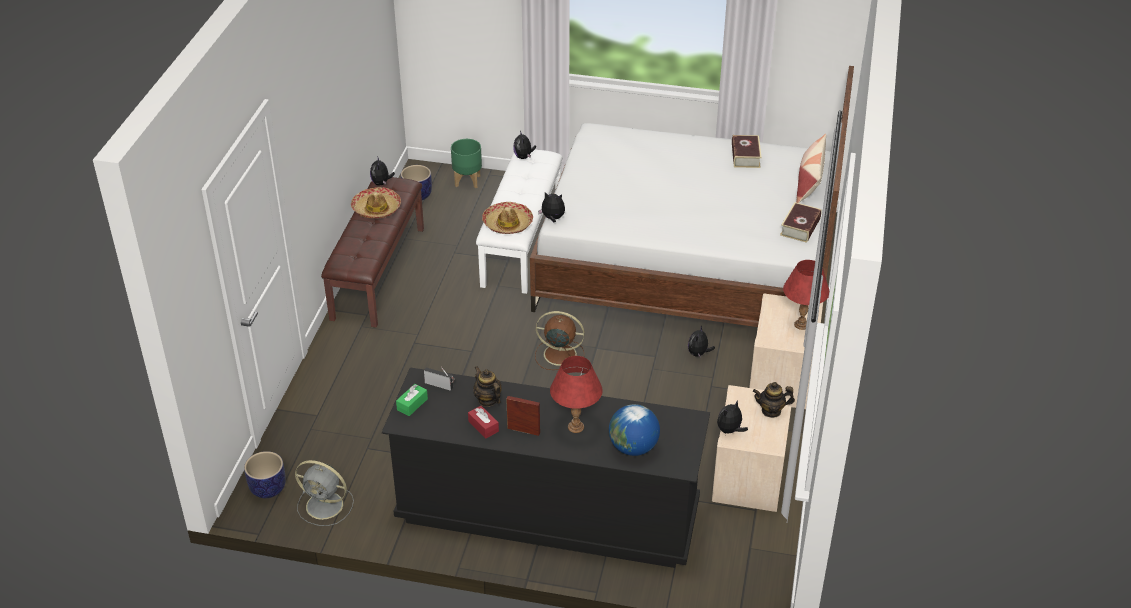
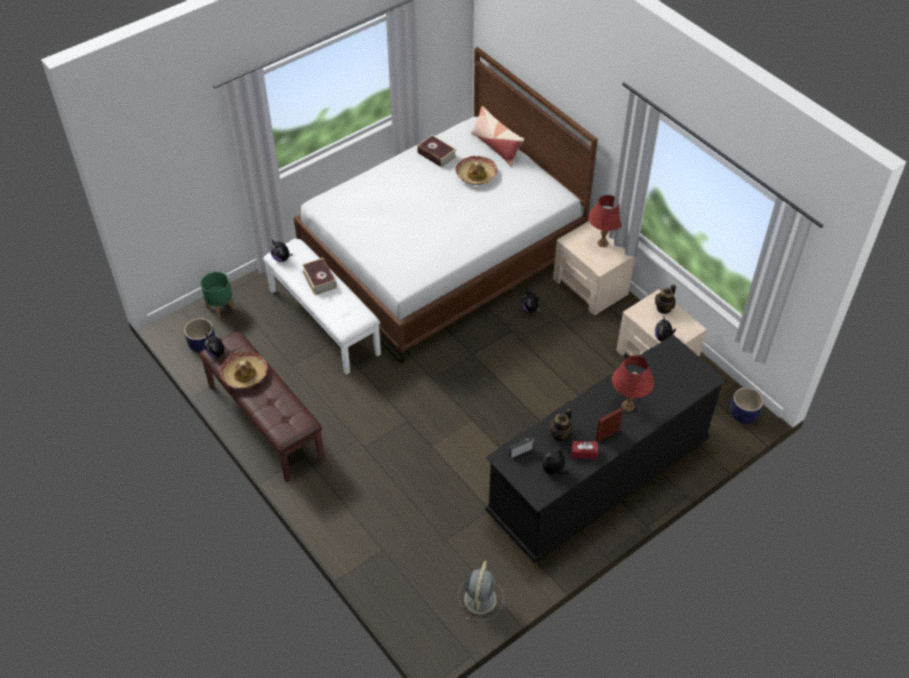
camera: 50 degrees left, 10 degrees up
planter [244,451,286,498] -> planter moved to [730,387,764,424]
grey fan [295,460,354,526] -> grey fan turned 45 degrees counterclockwise [458,561,504,621]
green tissue box [396,384,428,416] -> none
teapot [473,366,502,407] -> teapot turned 60 degrees counterclockwise [549,408,573,442]
hat [482,202,533,234] -> hat moved to [455,156,497,185]
brown fan [535,311,585,370] -> none
plush toy [538,192,565,222] -> plush toy moved to [543,448,569,476]
globe [609,404,660,456] -> none
book [780,202,821,243] -> book moved to [301,258,337,295]

